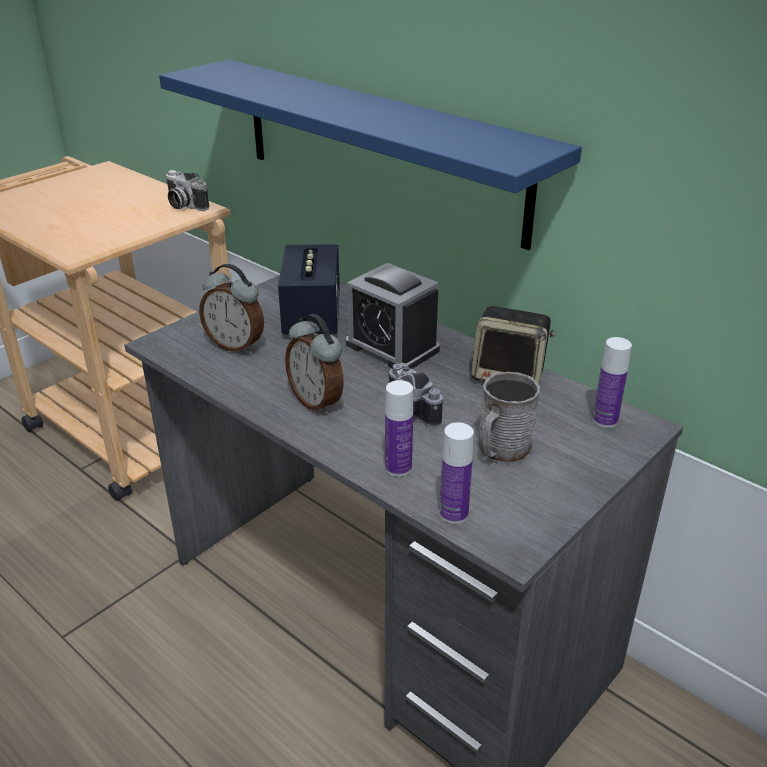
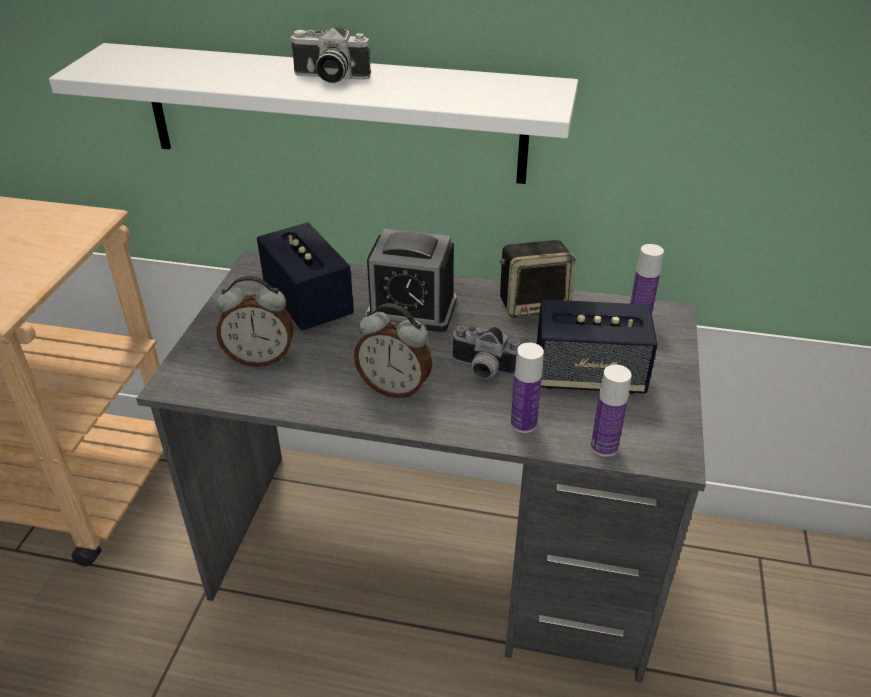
camera: 30 degrees left, 5 degrees up
blue shelf [159,59,582,250] -> white shelf [49,43,578,184]
camera [166,170,209,211] -> camera moved to [290,27,371,83]
grey mug [478,372,540,464] -> speaker [537,299,658,394]

